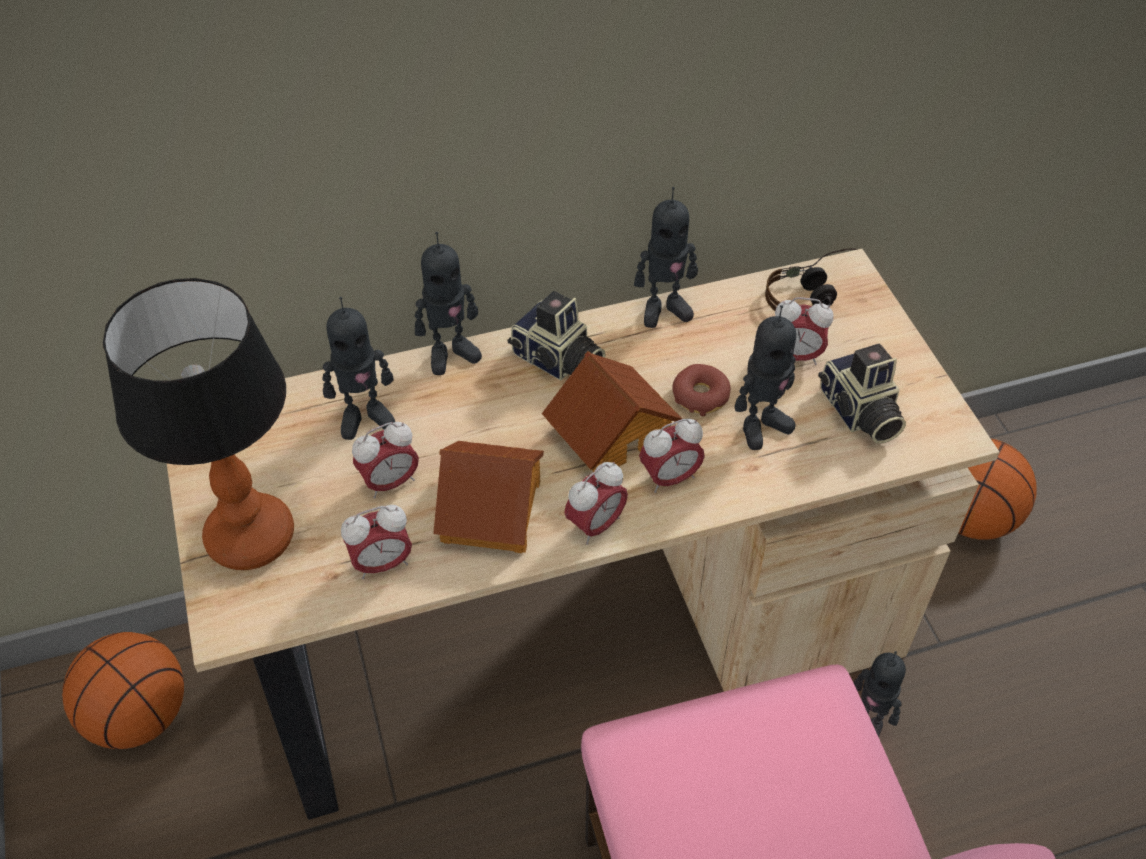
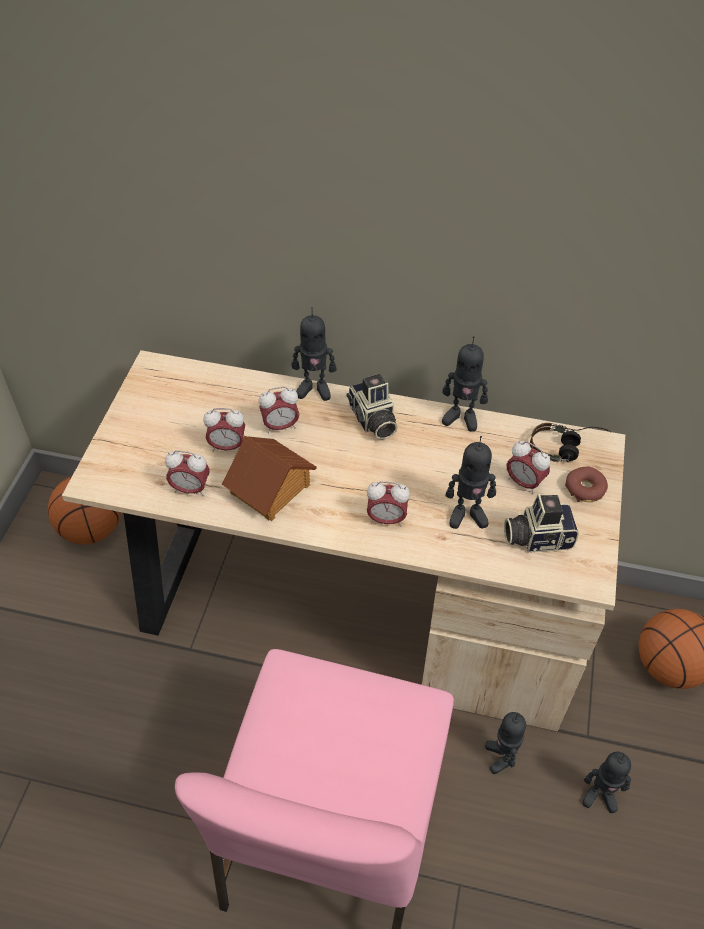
camera: 30 degrees right, 0 degrees up
table lamp [103,278,294,570] -> none
toy robot [322,297,395,440] -> toy robot moved to [582,752,631,813]
toy house [542,351,682,472] -> none
alarm clock [564,462,628,545] -> alarm clock moved to [259,387,299,433]
donut [672,364,731,416] -> donut moved to [565,466,608,502]
camera [818,344,906,444] -> camera turned 75 degrees clockwise [504,494,579,553]

